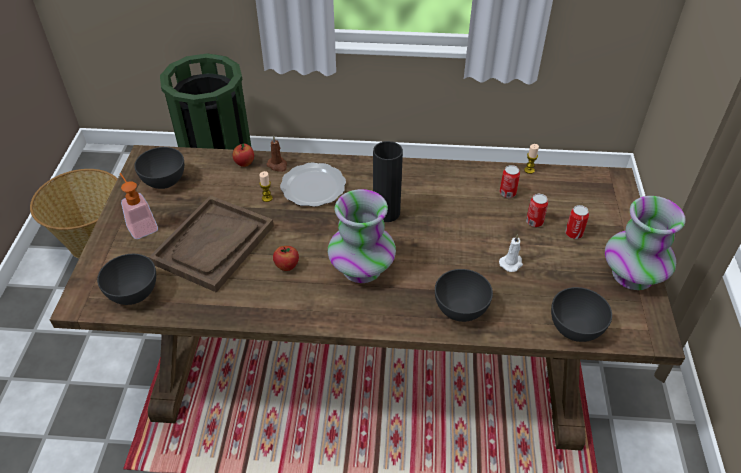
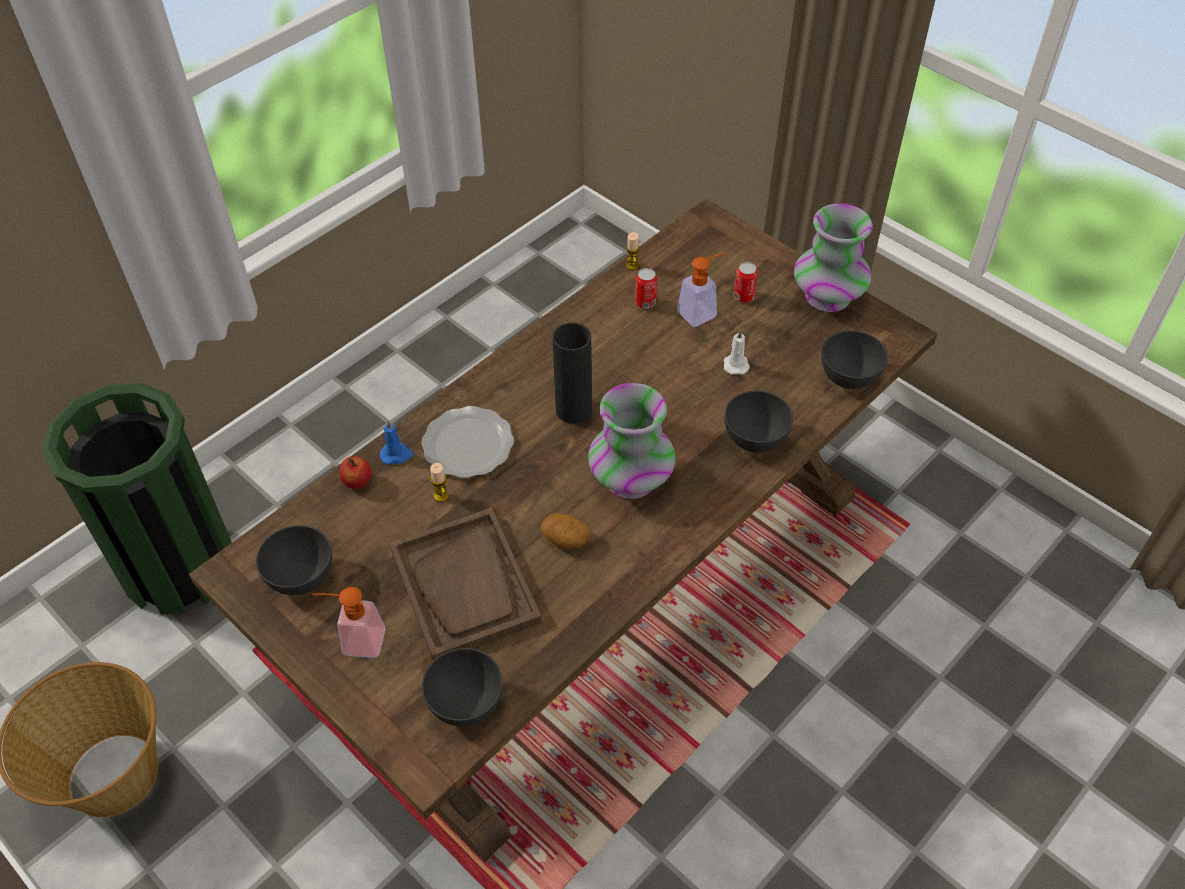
camera: 50 degrees left, 5 degrees up
brown candle [267,136,287,172] -> blue candle [380,420,414,465]
apple [273,246,299,271] -> potato [541,513,591,549]
can [526,194,548,227] -> soap dispenser [677,252,726,327]

